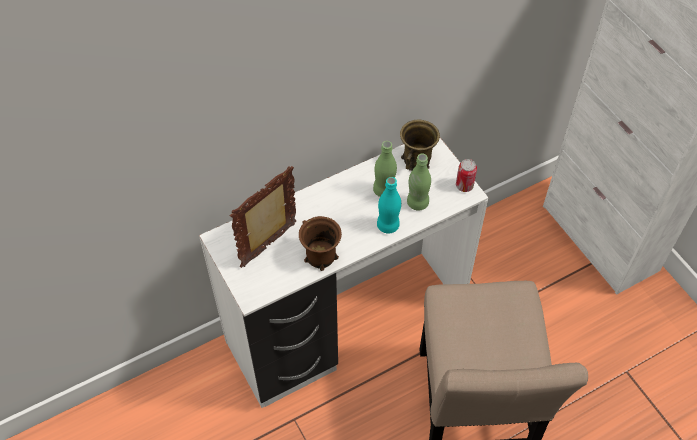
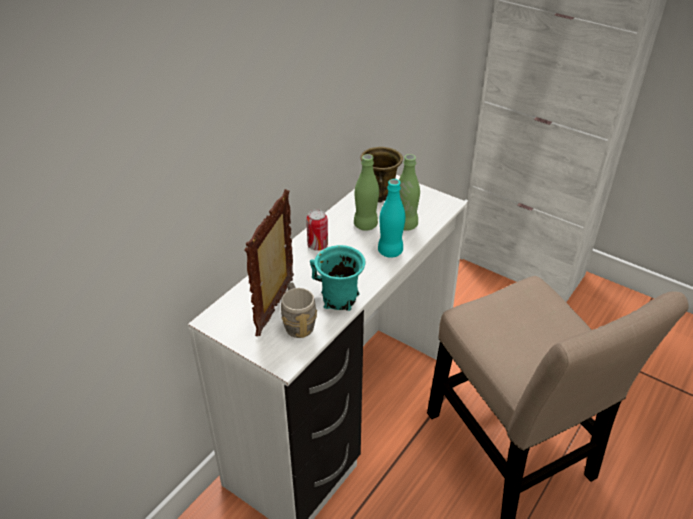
camera: 25 degrees left, 15 degrees down
brown mug [299,216,342,271] -> turquoise mug [310,245,365,311]
can [456,159,477,192] -> can moved to [306,209,328,251]
none -> grey mug [281,282,317,338]

